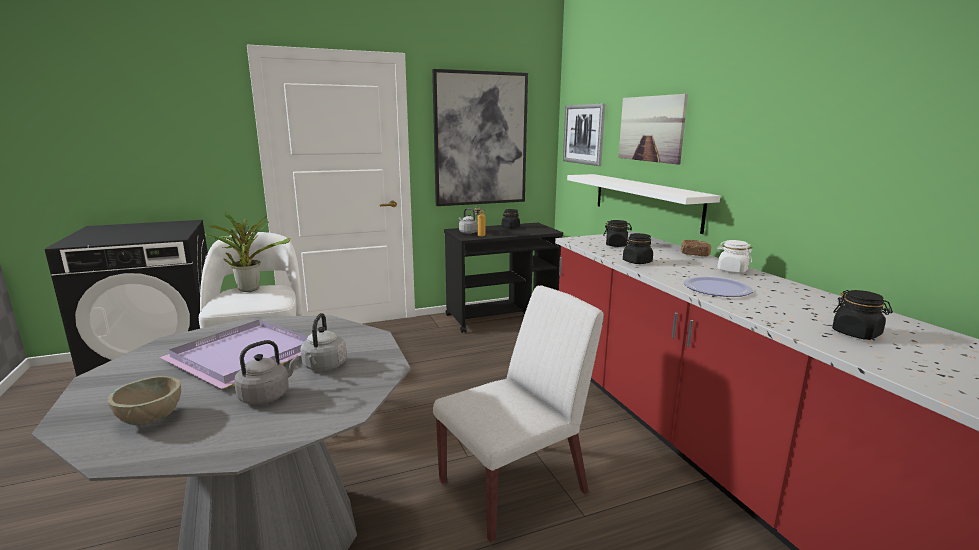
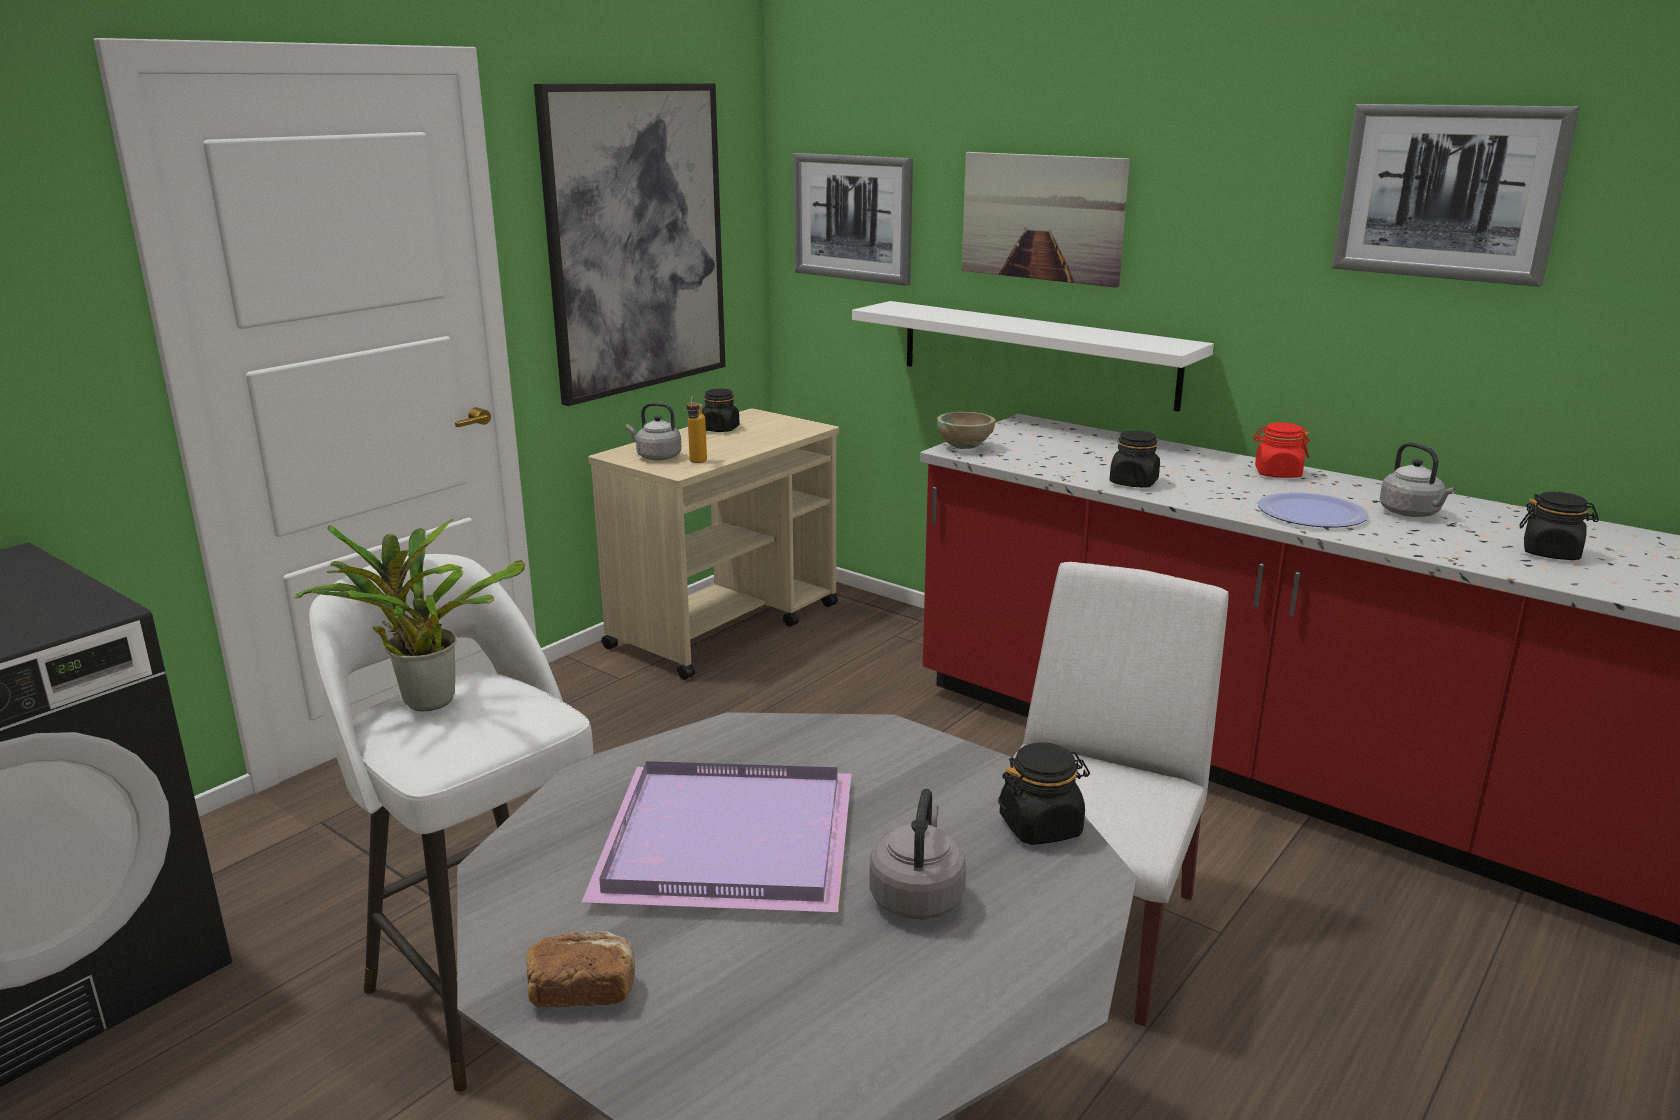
camera: 30 degrees left, 5 degrees up
beige bowl [108,376,181,425] -> beige bowl moved to [937,412,995,449]
grey kettle [300,313,347,371] -> grey kettle moved to [1380,442,1456,517]
black cart [444,223,563,333] -> beige cart [588,408,839,680]
black jar [603,220,632,247] -> black jar moved to [998,742,1090,845]
bread [681,240,711,257] -> bread moved to [526,931,635,1007]
white jar [717,240,753,273] -> red jar [1253,422,1310,478]
none -> picture [1332,104,1580,287]

